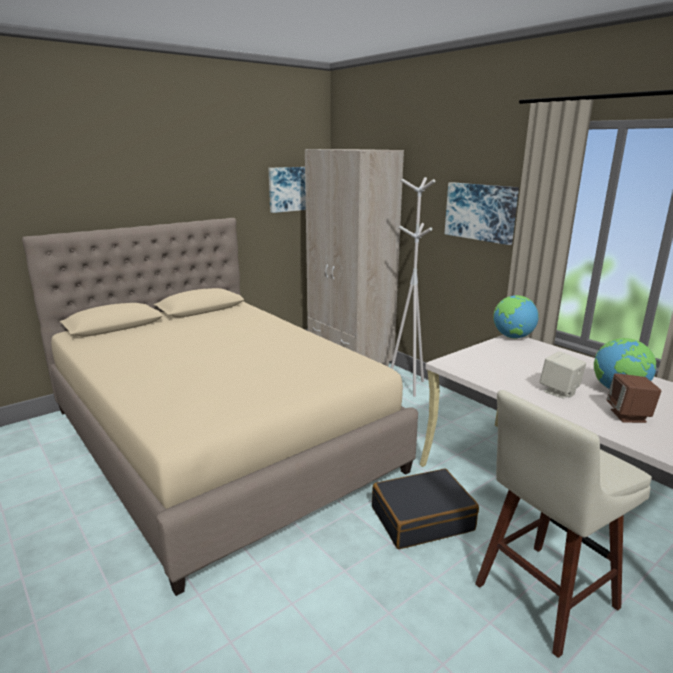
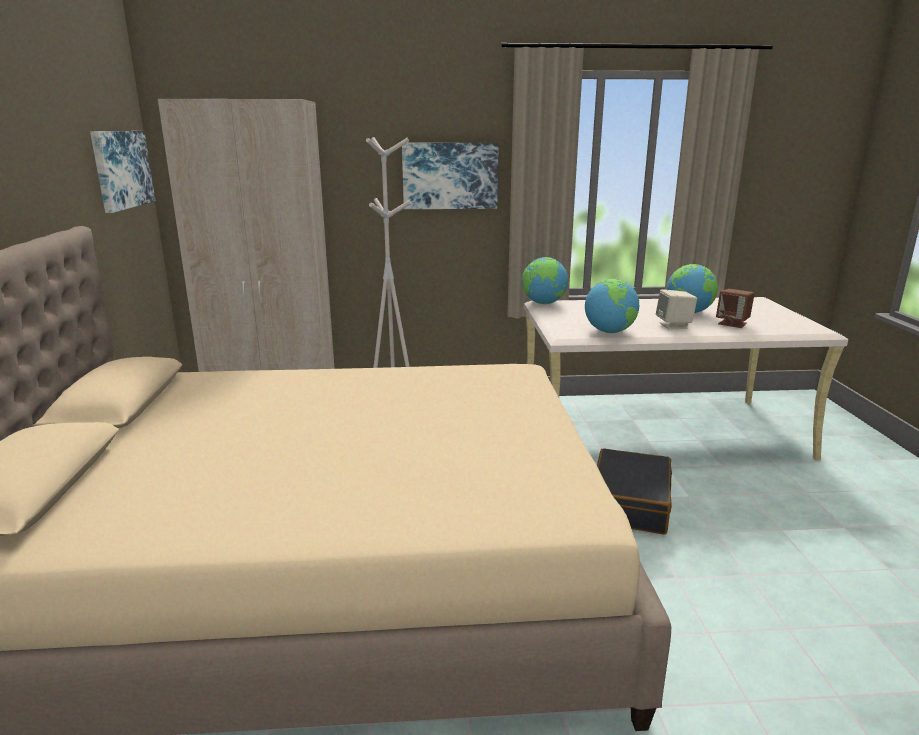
camera: 55 degrees left, 0 degrees up
beige stool [475,390,652,658] -> none
none -> globe [585,279,639,333]

